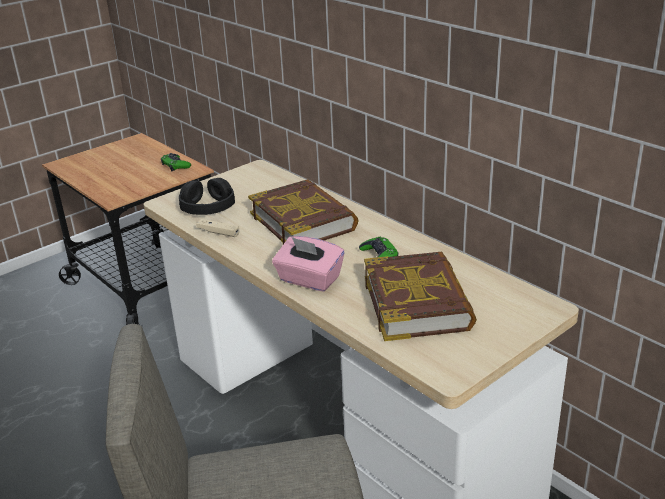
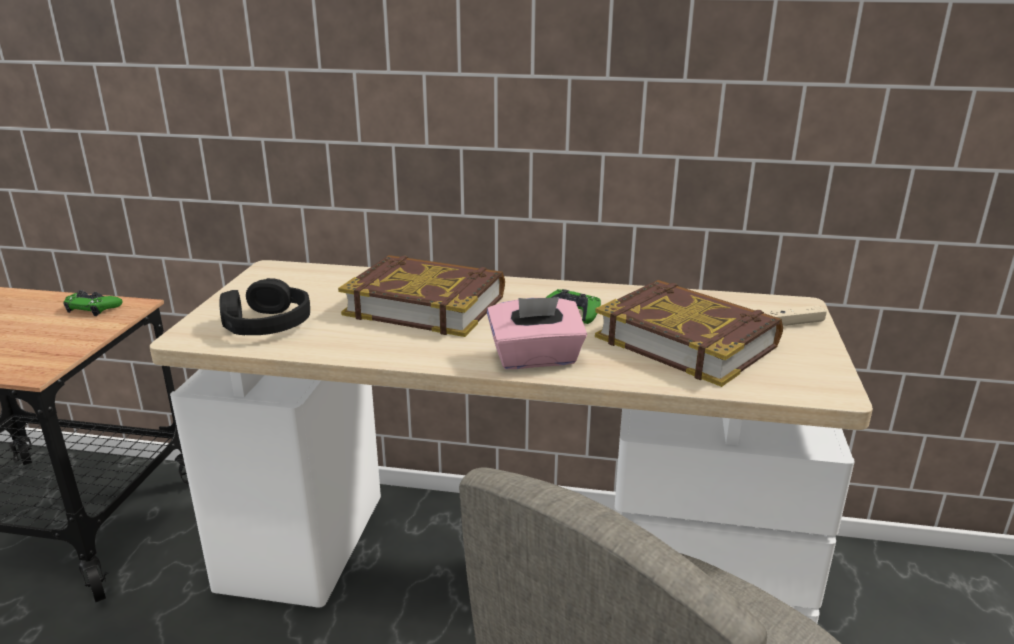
camera: 40 degrees left, 5 degrees down
beige game controller [196,219,239,237] -> beige game controller moved to [762,305,827,326]

